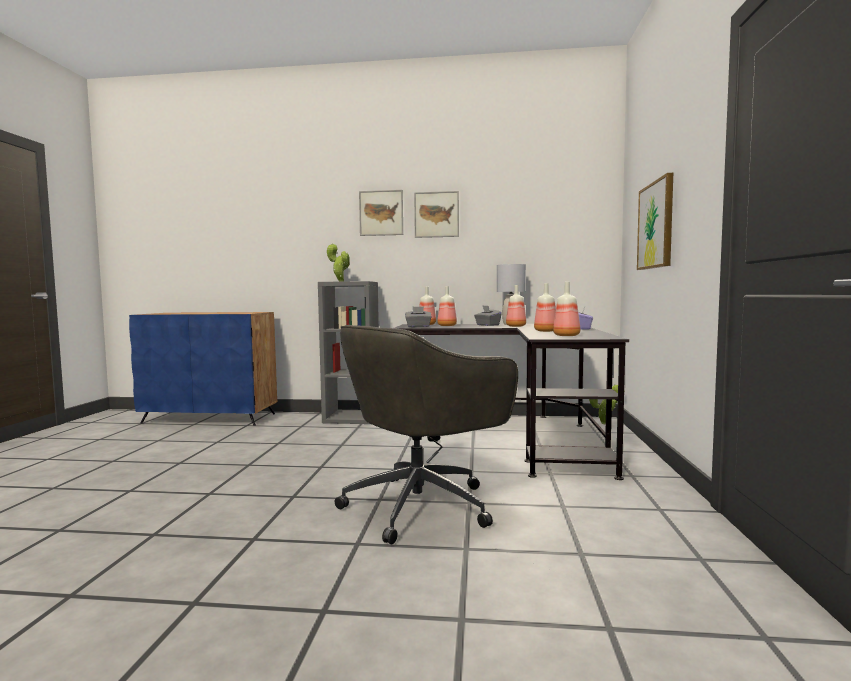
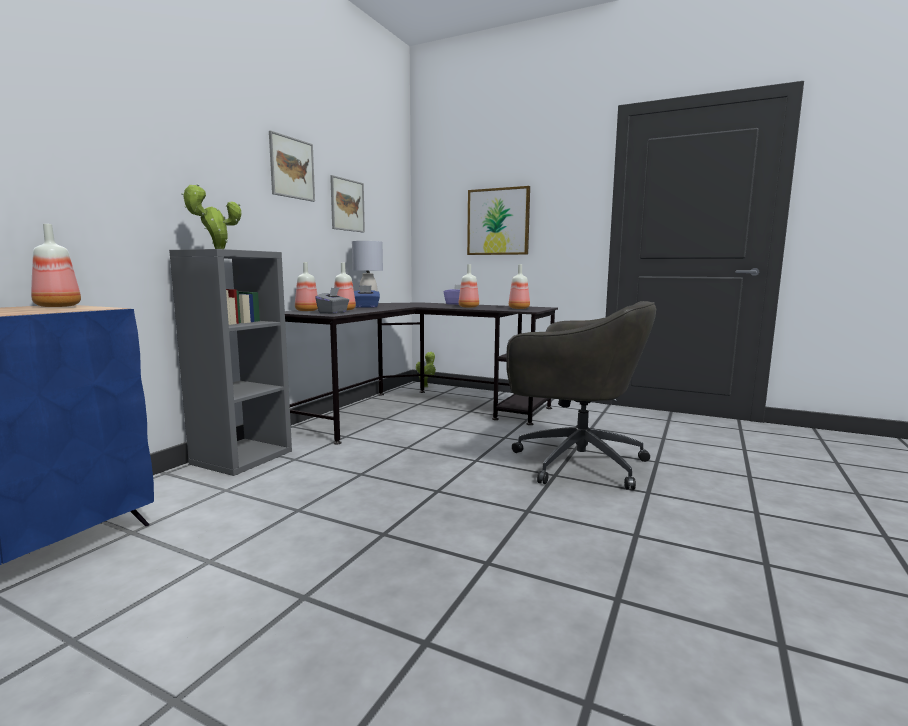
camera: 70 degrees left, 5 degrees up
grey office chair [335,325,518,544] -> grey office chair turned 45 degrees counterclockwise [506,301,656,490]
picture [359,190,403,236] -> picture moved to [330,175,365,233]
grey tissue box [474,305,502,326] -> blue tissue box [354,285,380,308]
bottle [506,285,526,327] -> bottle moved to [31,224,81,307]

